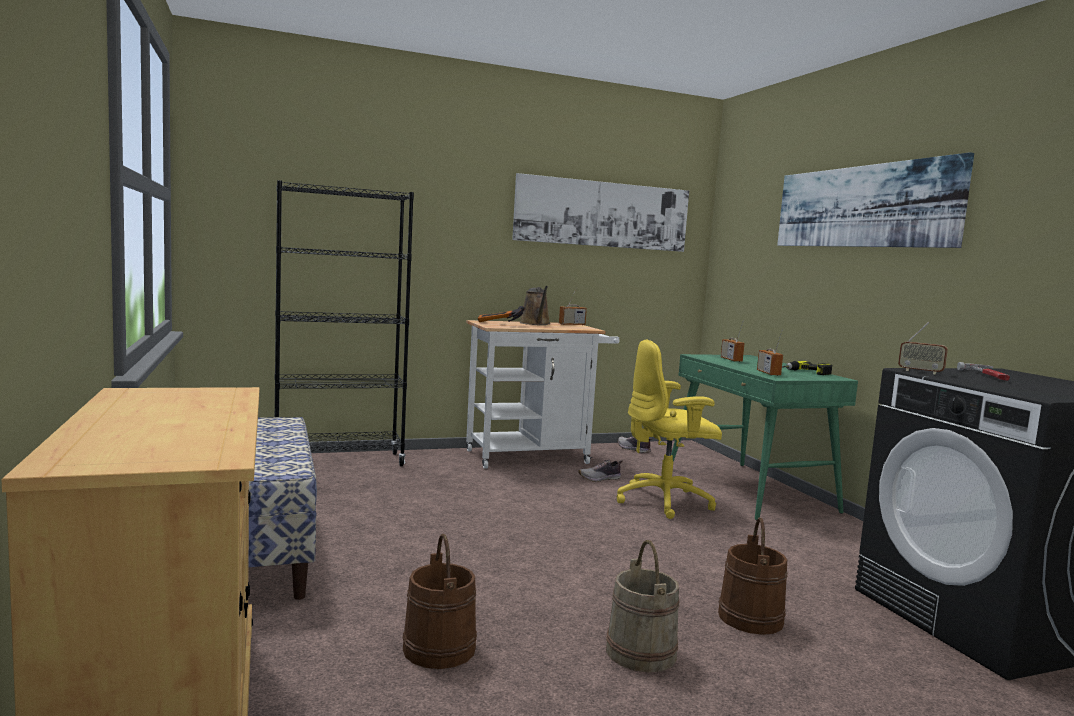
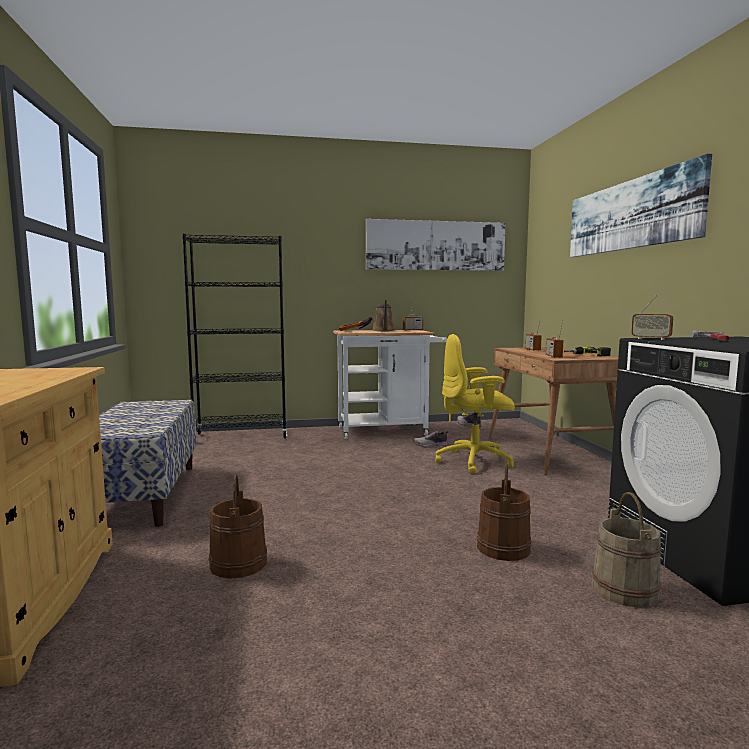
camera: 10 degrees right, 0 degrees up
beige bucket [606,540,679,672] -> beige bucket moved to [592,492,662,608]
green desk [671,354,858,521] -> brown desk [489,347,623,475]

